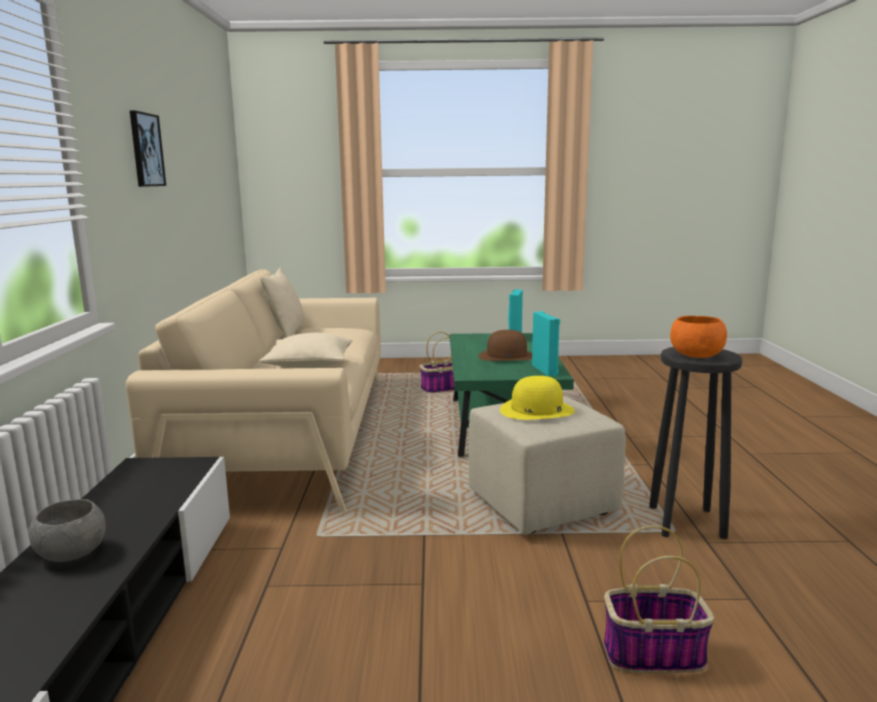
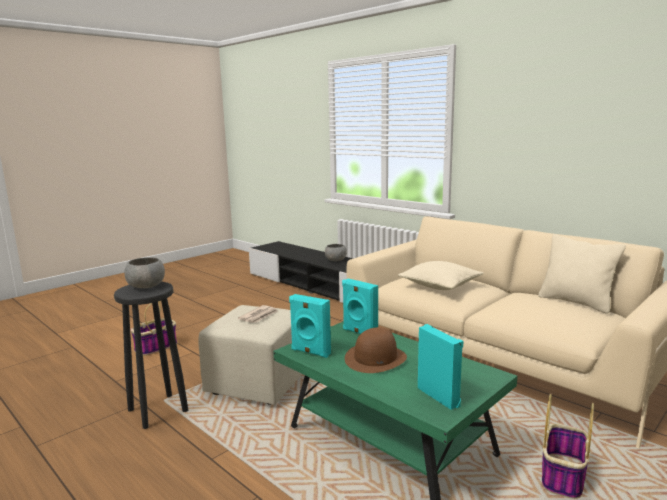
camera: 135 degrees right, 0 degrees up
picture [130,110,166,187] -> none
yellow hat [500,376,575,420] -> newspaper [238,305,278,323]
orange bowl [670,316,727,358] -> grey bowl [124,257,165,288]
none -> turquoise speaker [342,278,378,334]

